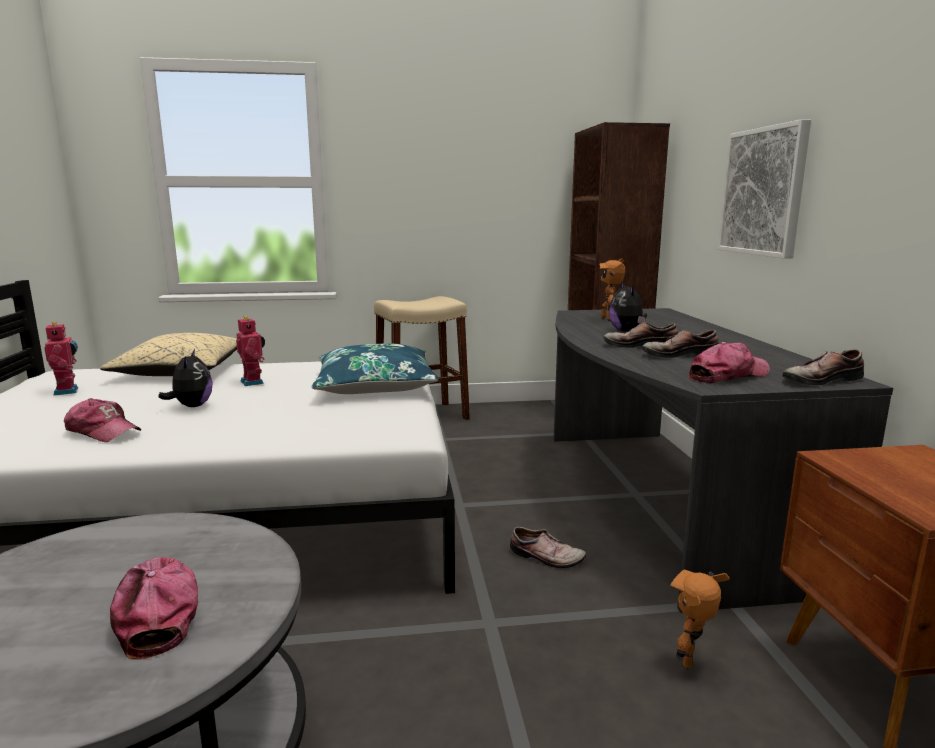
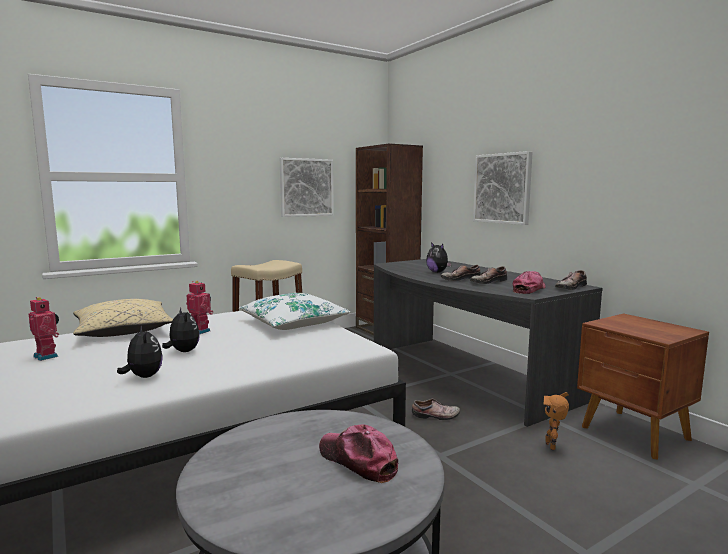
camera: 25 degrees left, 5 degrees down
cap [64,398,141,442] -> plush toy [117,325,163,378]
blue pillow [312,344,439,394] -> white pillow [239,293,350,330]
toy robot [599,258,625,321] -> none
none -> picture [280,158,334,217]

